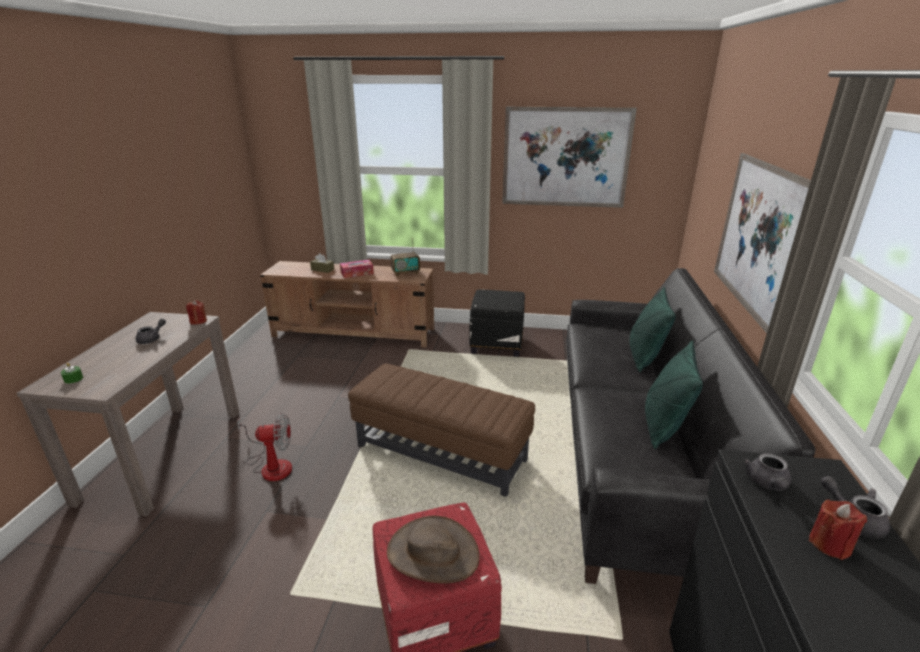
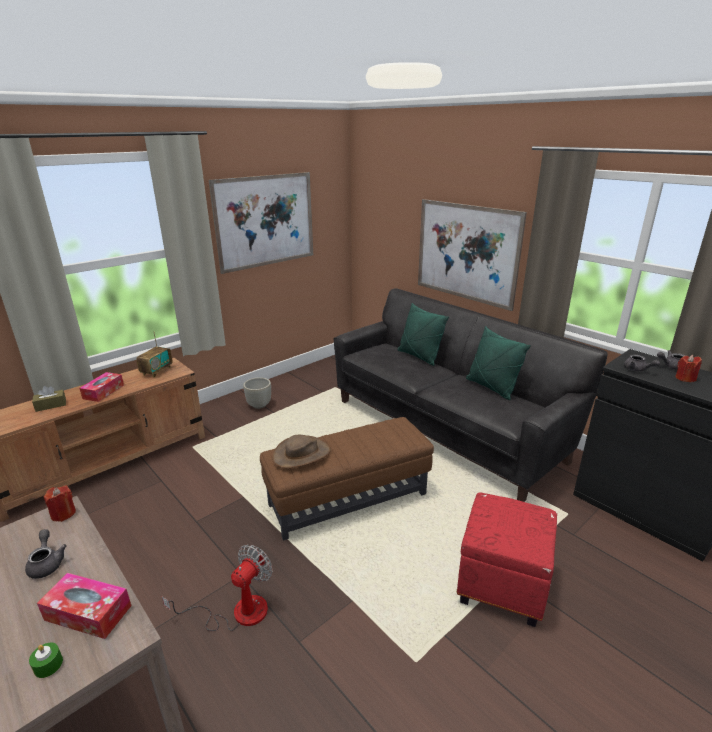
camera: 50 degrees left, 0 degrees up
brown hat [387,516,480,584] -> brown hat moved to [272,435,331,468]
black ottoman [469,290,525,357] -> grey planter [243,377,271,409]
none -> tissue box [37,573,131,639]

